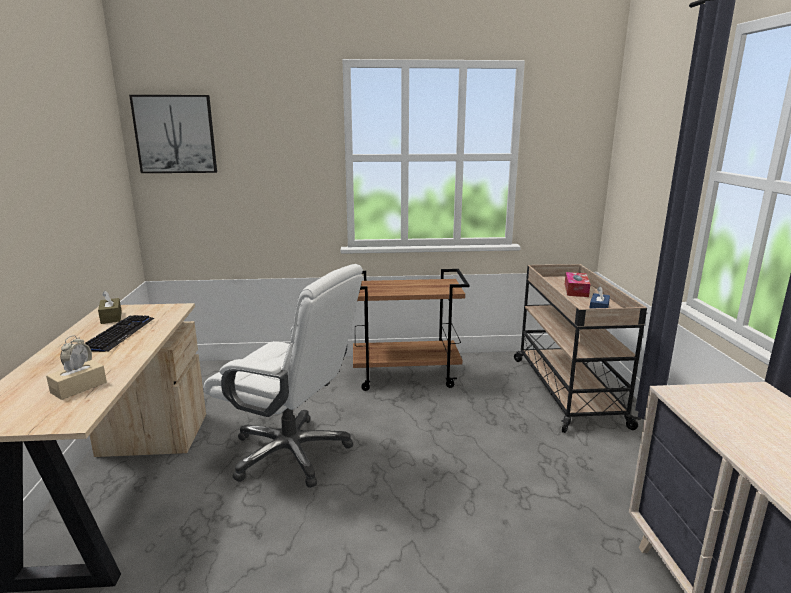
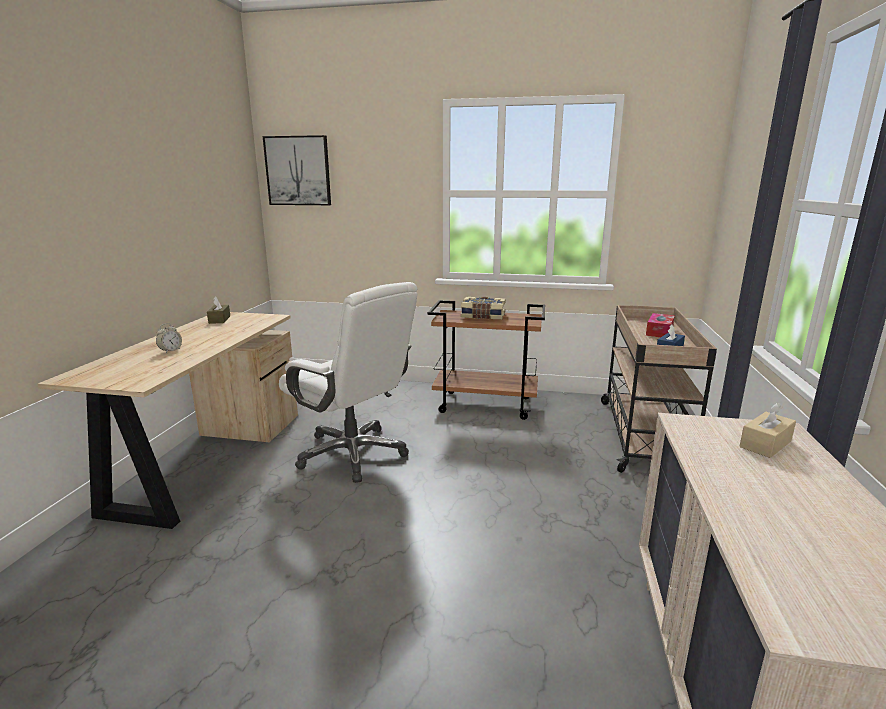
camera: 15 degrees right, 0 degrees up
beige tissue box [46,353,107,400] -> beige tissue box moved to [739,403,796,458]
keyboard [85,315,154,352] -> none
none -> book [461,297,506,319]

